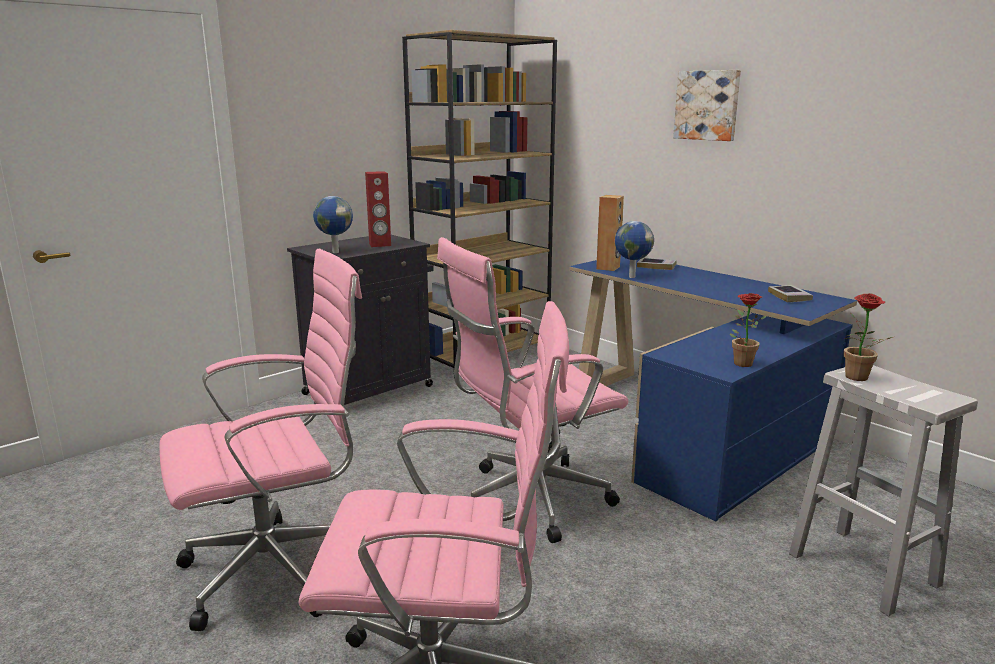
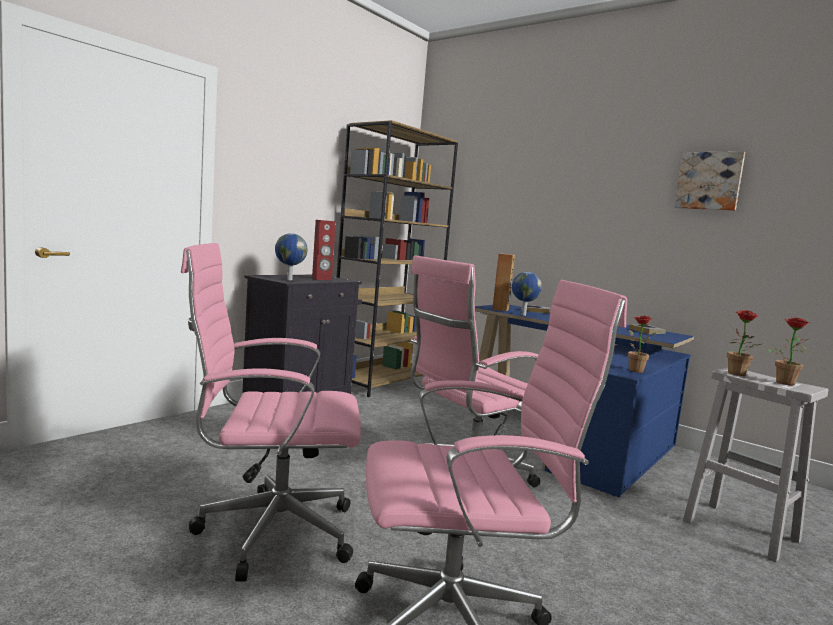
camera: 10 degrees left, 10 degrees down
pink office chair [159,249,362,631] -> pink office chair turned 150 degrees counterclockwise [181,243,361,582]
picture [673,70,741,141] -> picture moved to [674,151,745,211]
none -> potted plant [766,317,810,386]

